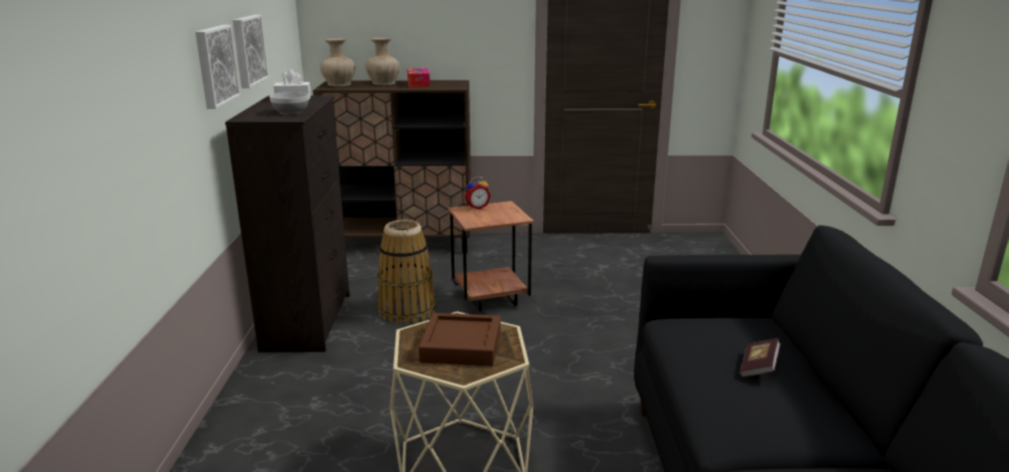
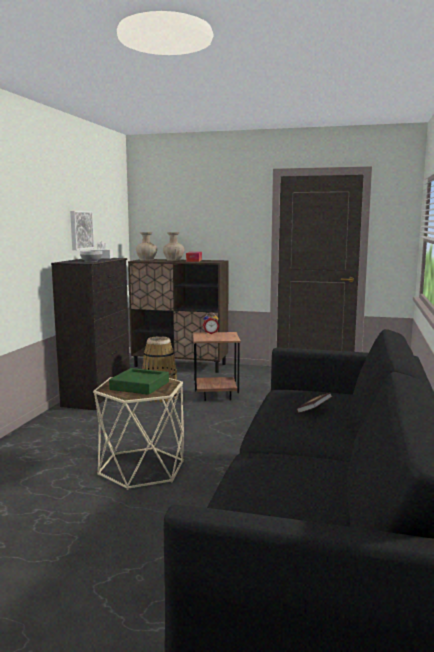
camera: 15 degrees right, 10 degrees down
picture [195,25,241,109] -> none
brown tray [419,313,501,366] -> green tray [109,368,169,395]

